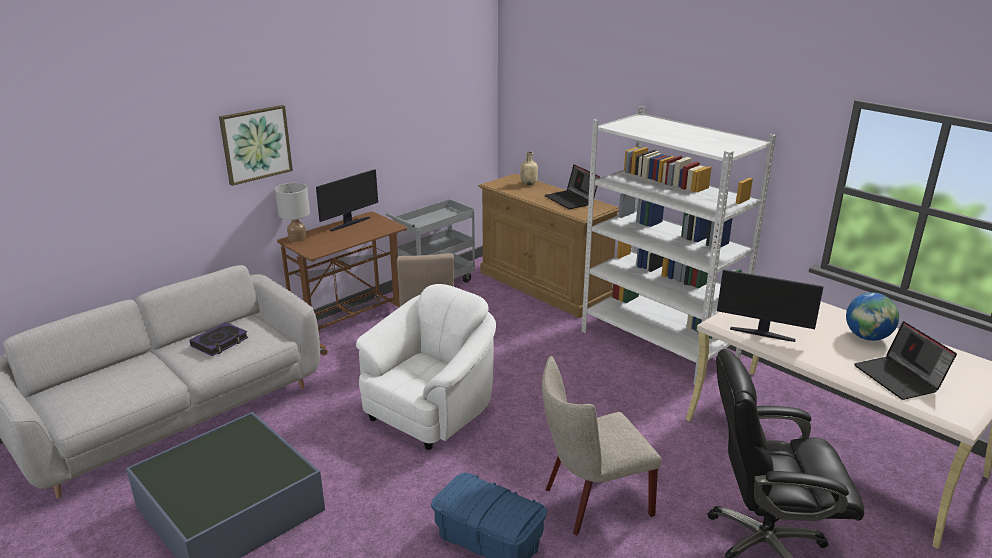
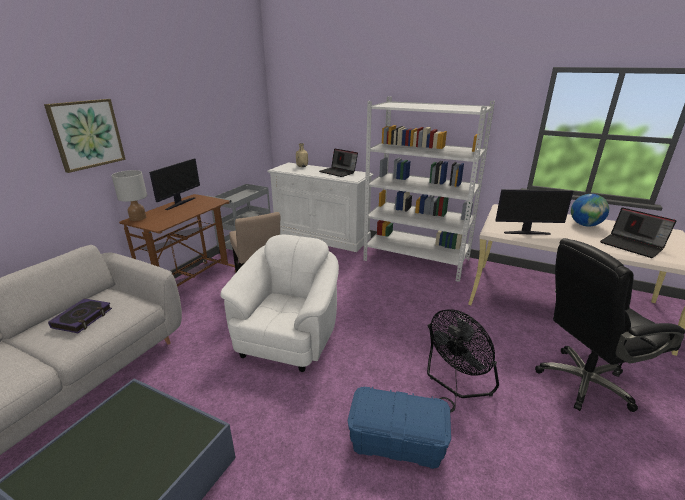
camera: 20 degrees left, 0 degrees up
brown cabinet [478,174,619,318] -> white cabinet [267,162,374,252]
beige chair [542,356,661,535] -> black fan [427,309,499,413]

